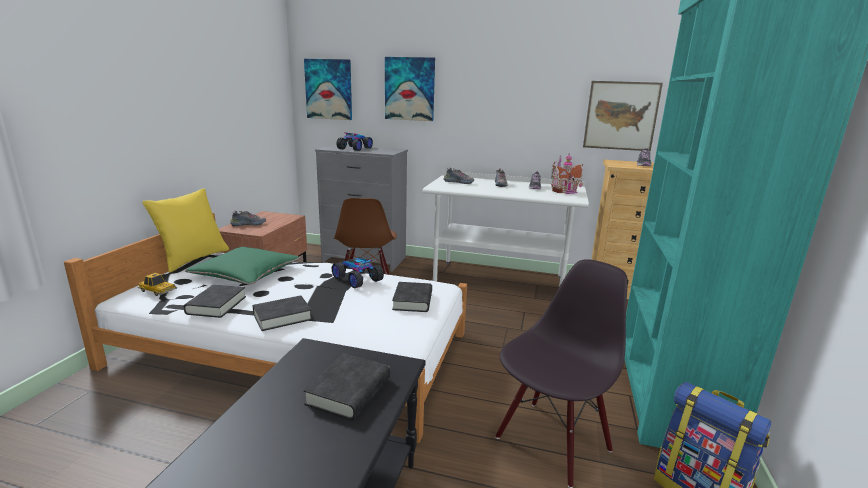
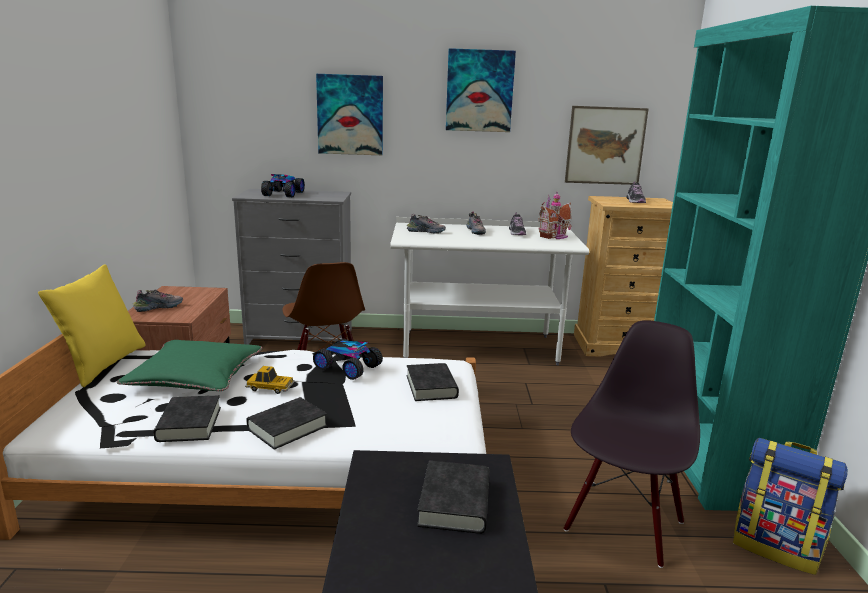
camera: 15 degrees left, 0 degrees up
toy car [138,273,177,296] -> toy car moved to [245,366,295,394]
picture [304,59,352,120] -> picture moved to [446,48,516,132]

